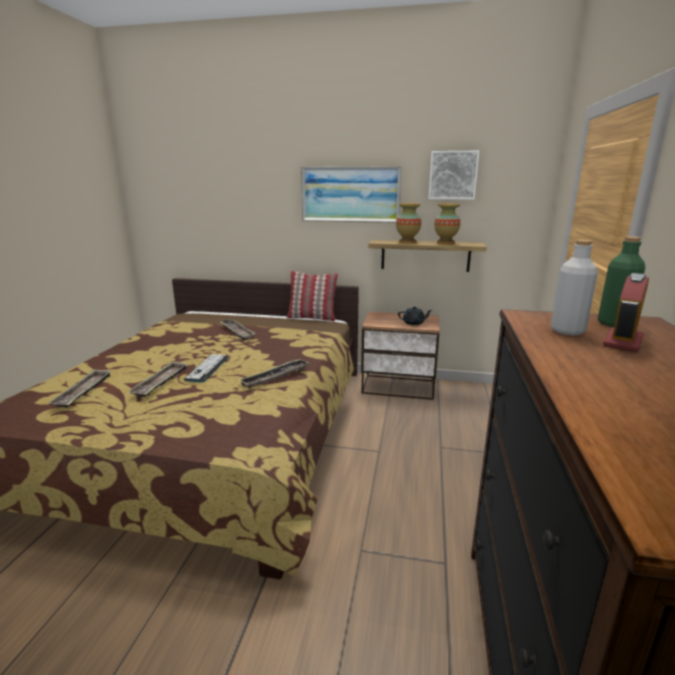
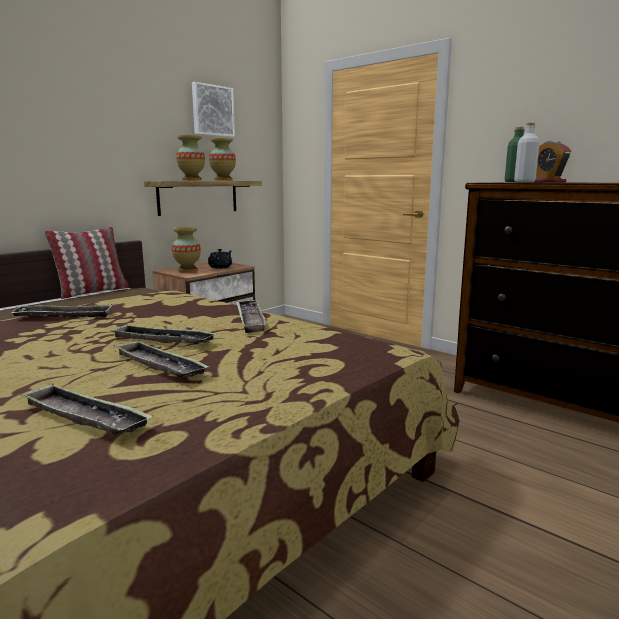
camera: 60 degrees left, 5 degrees down
keyboard [184,354,229,382] -> tray [110,324,217,344]
picture [301,166,402,223] -> none
none -> vase [172,227,201,272]

